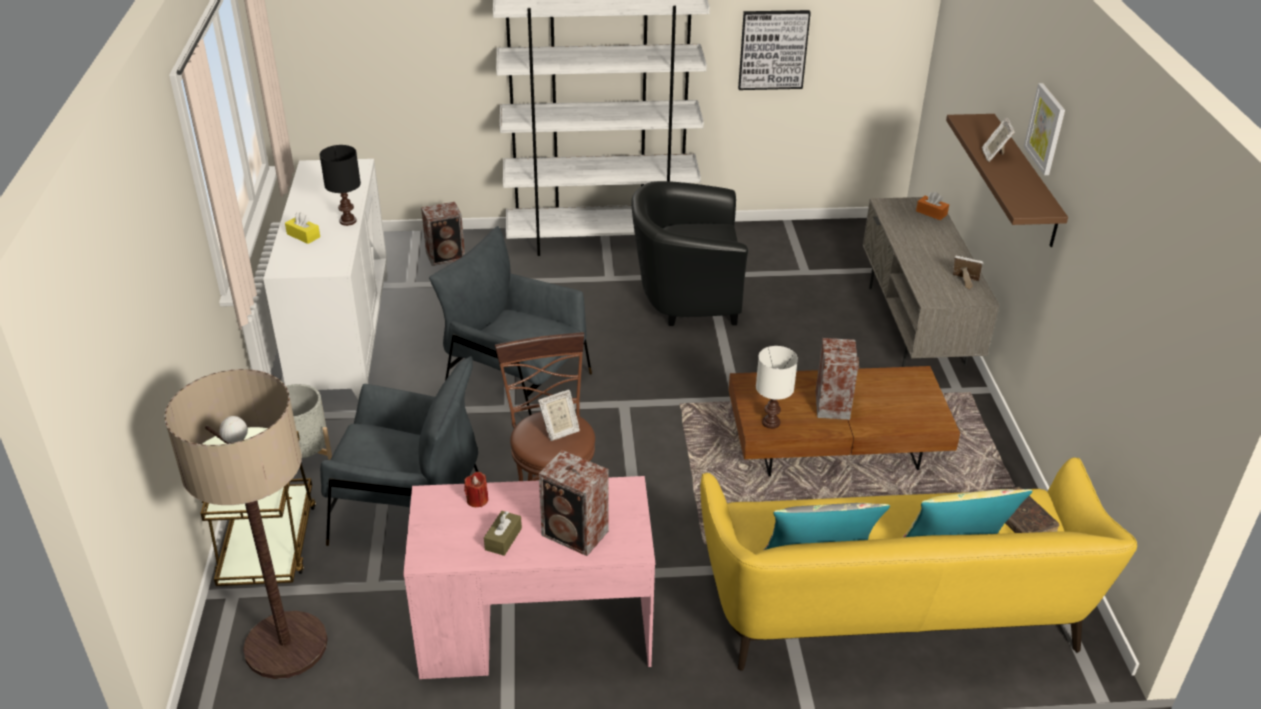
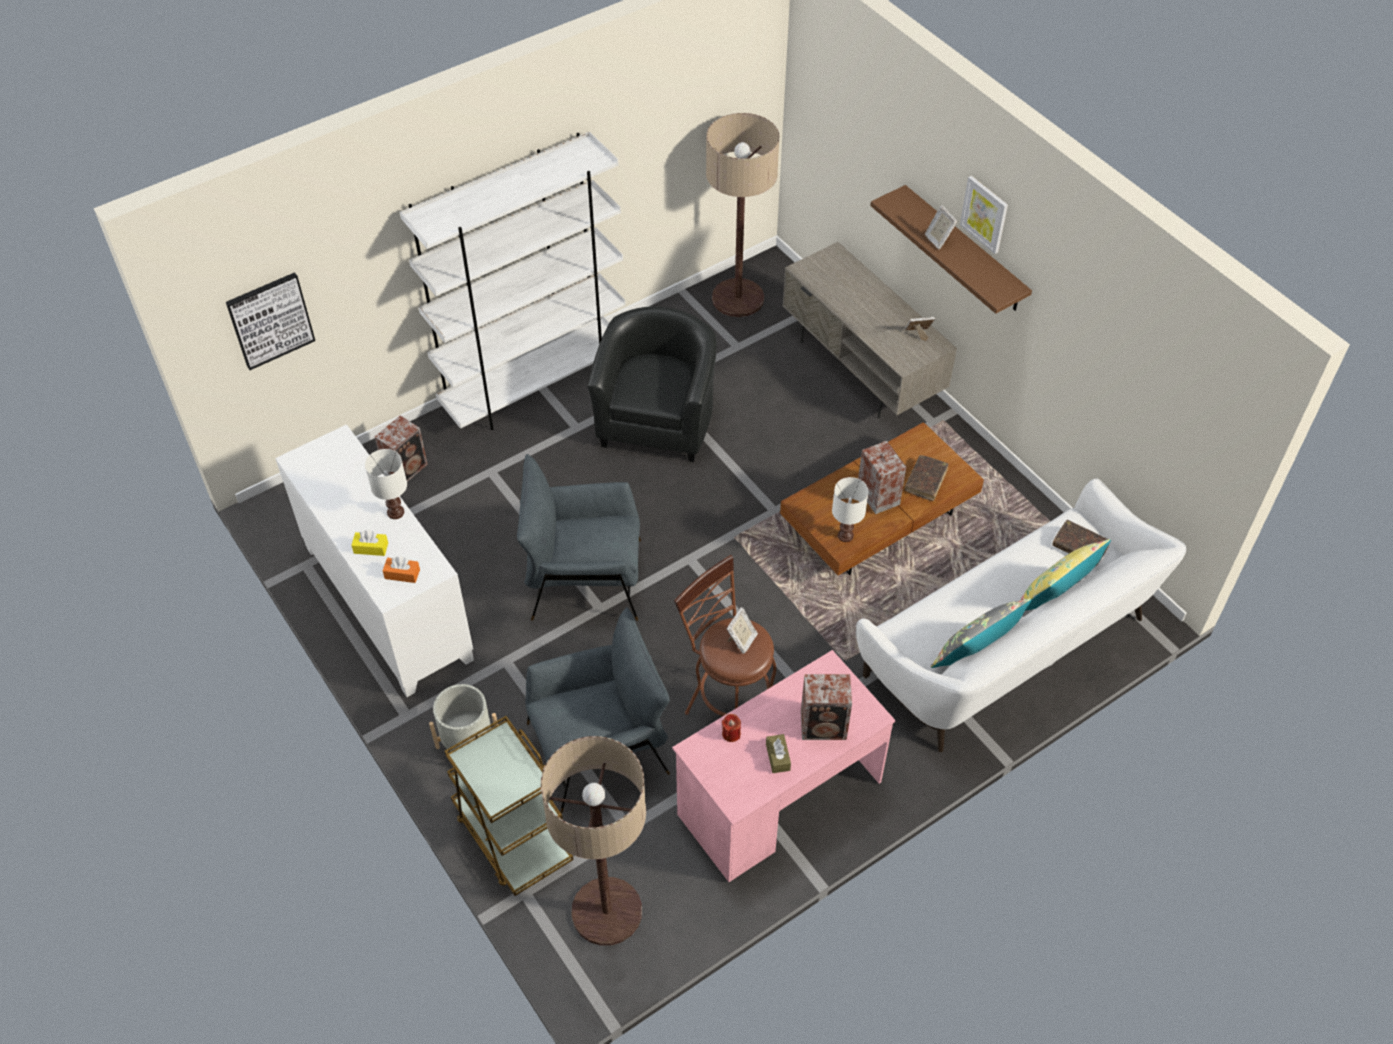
camera: 30 degrees left, 15 degrees up
black table lamp [320,145,361,226] -> white table lamp [365,449,407,519]
black armchair [631,181,748,326] -> black armchair turned 135 degrees clockwise [588,306,717,462]
yellow sofa [700,457,1137,671] -> white sofa [856,478,1186,752]
picture [738,10,811,90] -> picture moved to [226,272,315,370]
orange tissue box [916,192,949,220] -> orange tissue box moved to [383,557,420,583]
none -> floor lamp [706,113,780,317]
none -> brown book [904,455,949,501]

